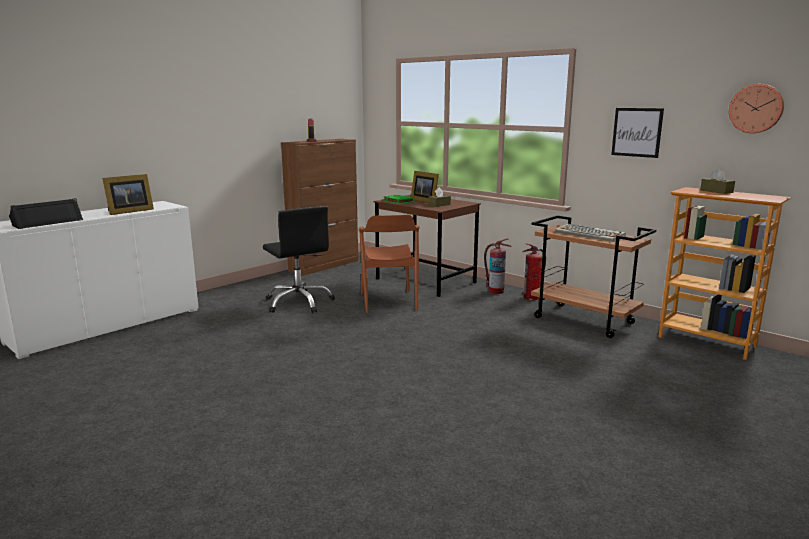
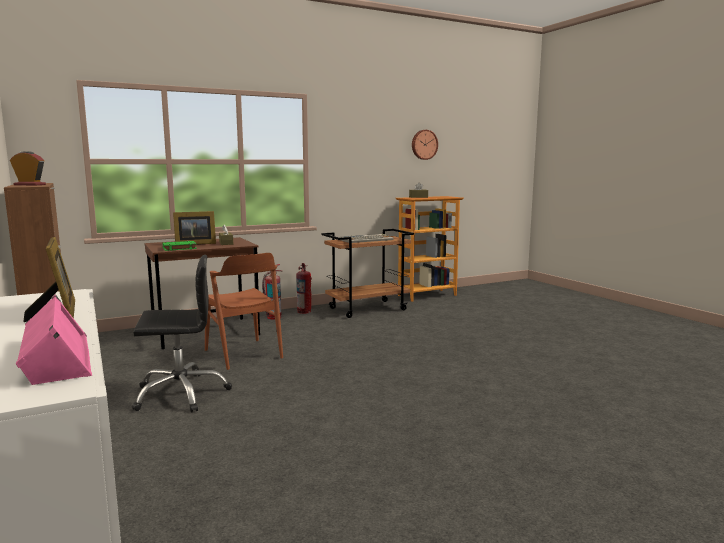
camera: 70 degrees left, 5 degrees down
black speaker [9,198,83,229] -> pink speaker [16,294,92,385]
brown chair [359,215,420,313] -> brown chair turned 45 degrees clockwise [205,253,283,370]
picture [611,108,664,158] -> none

